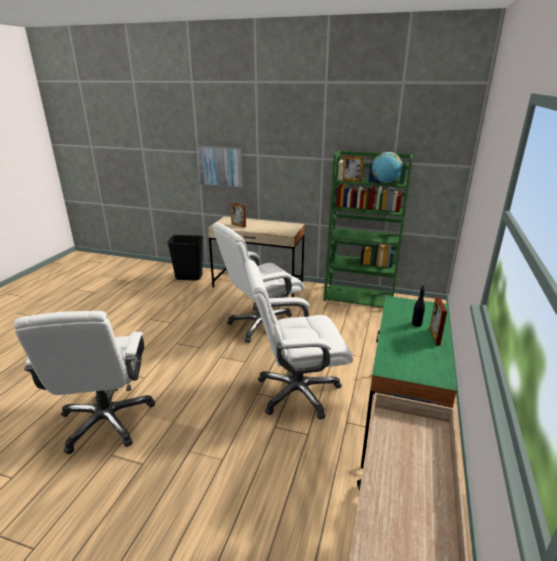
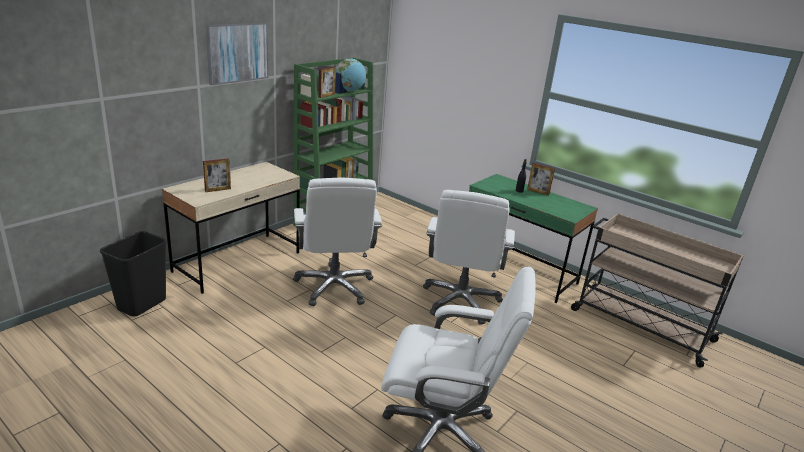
camera: 70 degrees left, 0 degrees up
picture [196,146,243,188] -> picture moved to [206,22,268,85]

